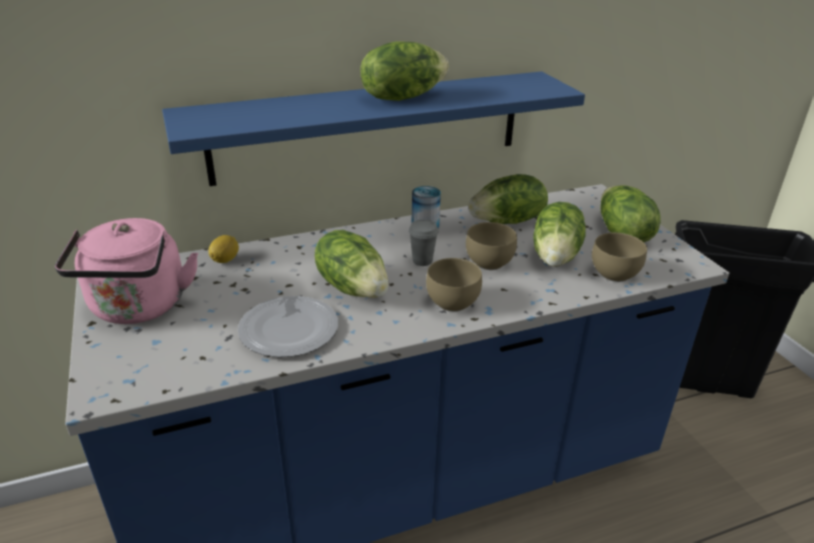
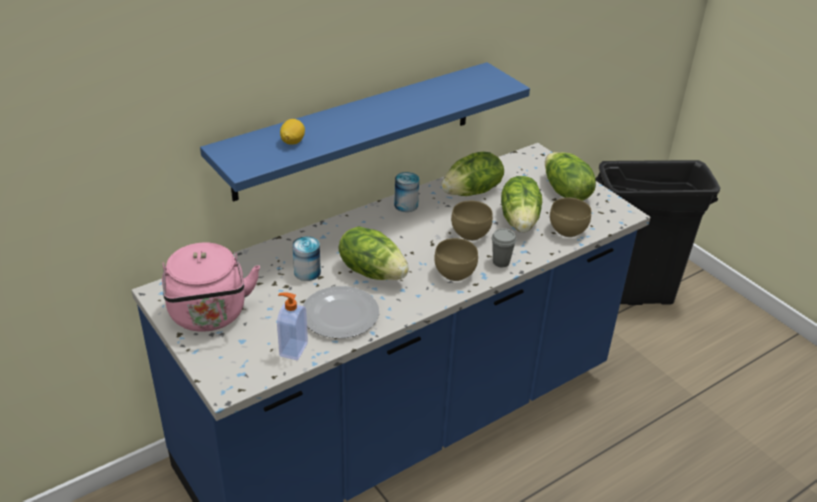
camera: 15 degrees left, 5 degrees up
lemon [208,235,239,263] -> lemon moved to [280,119,305,145]
lettuce [360,42,449,101] -> none
grey cup [409,219,438,266] -> grey cup moved to [491,228,517,267]
none -> soap dispenser [277,292,308,360]
none -> can [292,236,321,281]

